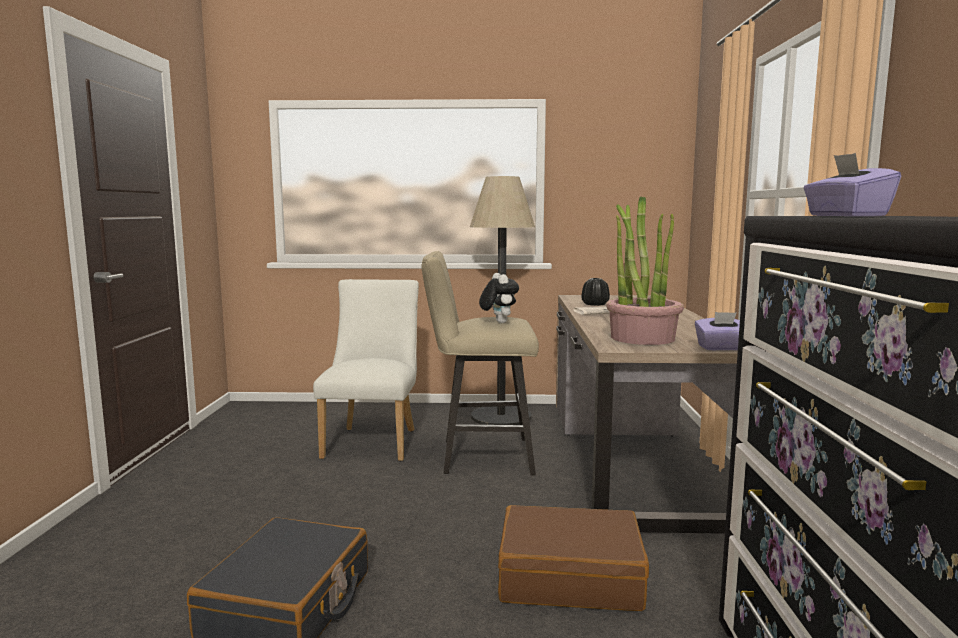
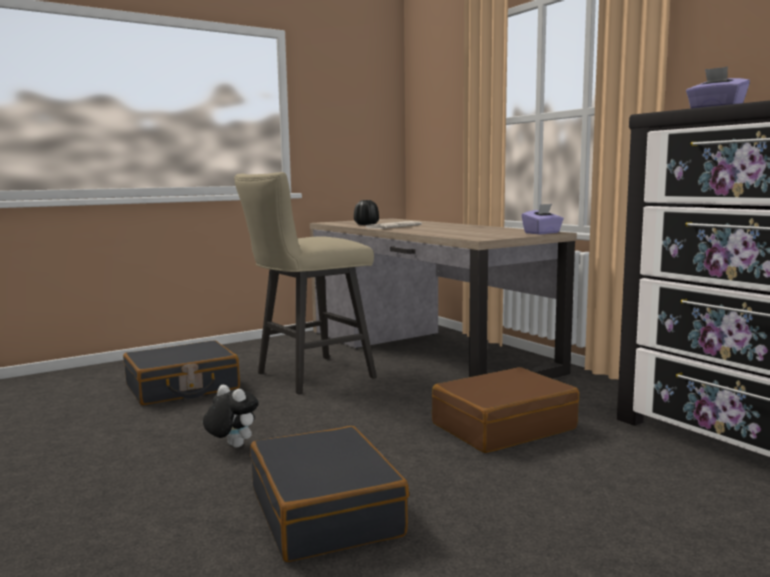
camera: 35 degrees left, 0 degrees up
white chair [313,279,419,461] -> black suitcase [123,340,240,405]
floor lamp [470,176,535,425] -> none
plush toy [479,273,519,323] -> plush toy moved to [203,385,259,447]
potted plant [606,196,684,345] -> none

